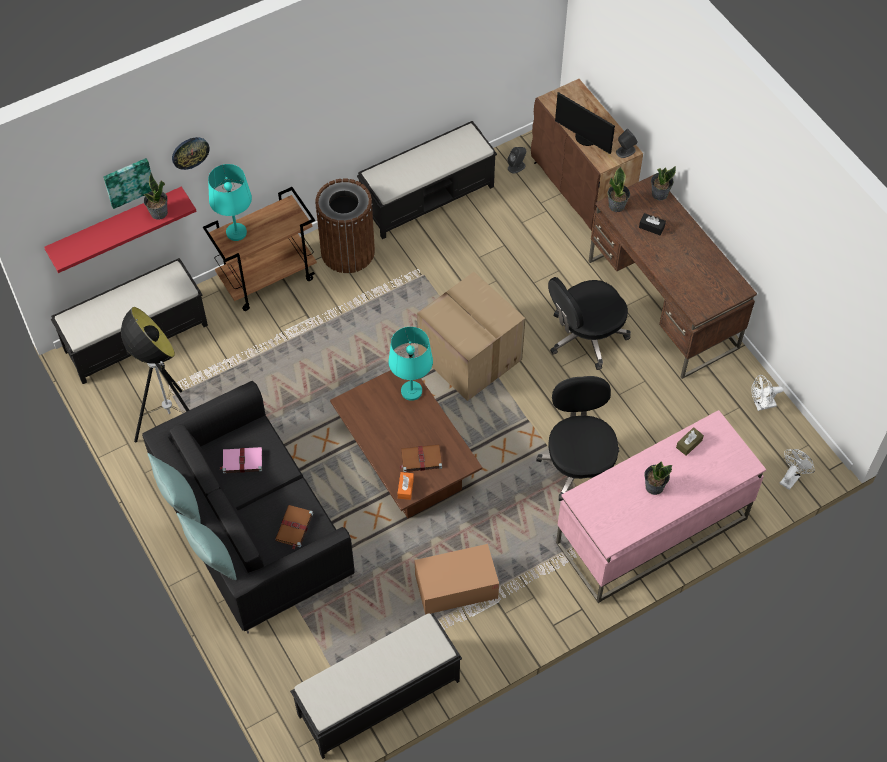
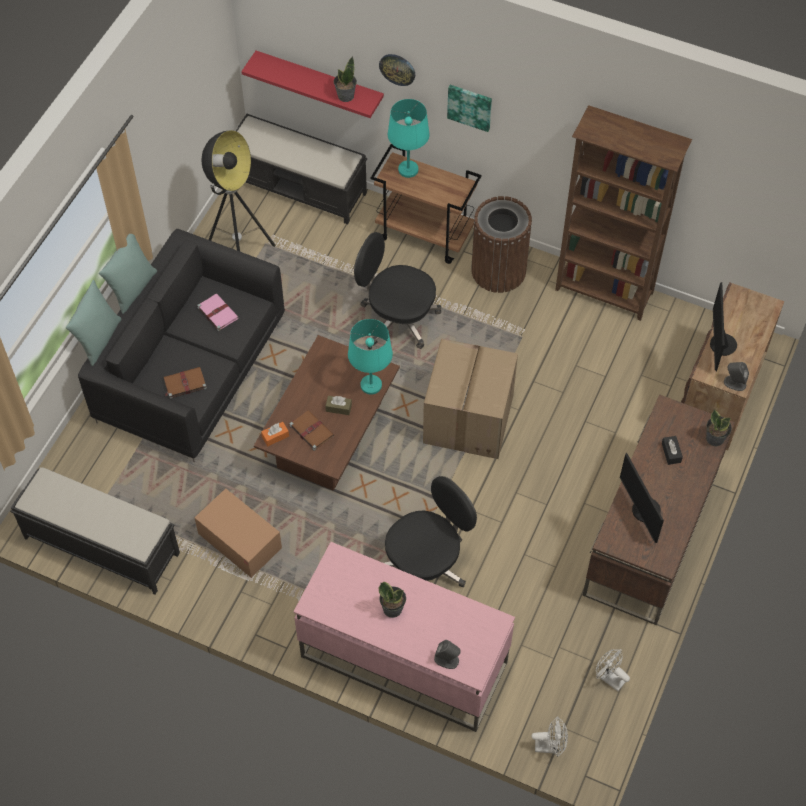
camera: 55 degrees right, 0 degrees up
picture [103,158,152,209] -> picture moved to [447,85,492,132]
black bench [357,121,497,239] -> brown bookcase [555,105,692,321]
grey speaker [508,147,526,174] -> grey speaker moved to [434,640,461,669]
black office chair [548,277,631,370] -> black office chair moved to [354,232,441,349]
potted plant [608,167,630,212] -> none
brown tissue box [676,427,704,456] -> brown tissue box moved to [325,396,352,415]
none -> monitor [620,453,664,543]

